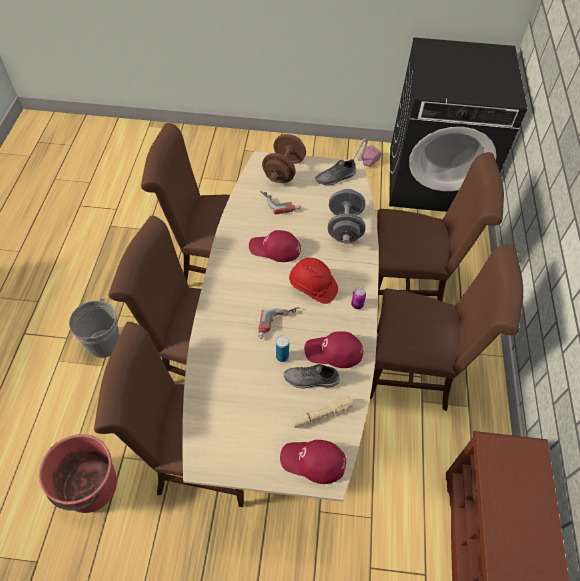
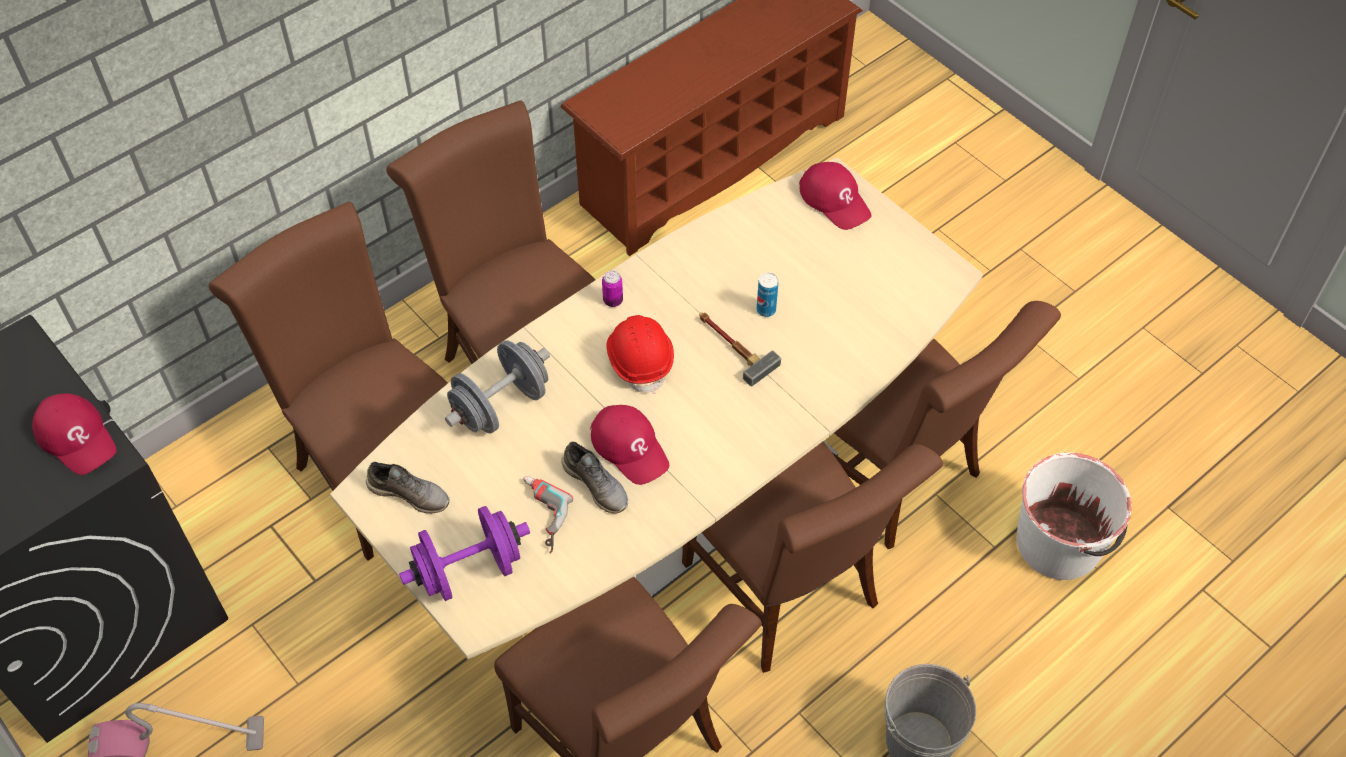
camera: 135 degrees left, 0 degrees up
red bucket [39,434,117,513] -> white bucket [1017,452,1132,580]
power drill [258,307,300,339] -> hammer [699,312,781,387]
brown dumbbell [262,134,306,183] -> purple dumbbell [399,506,530,601]
grey shoe [284,364,340,388] -> grey shoe moved to [561,442,628,514]
beige flashlight [291,396,353,428] -> none
red cap [304,331,363,368] -> red cap moved to [32,393,116,475]

